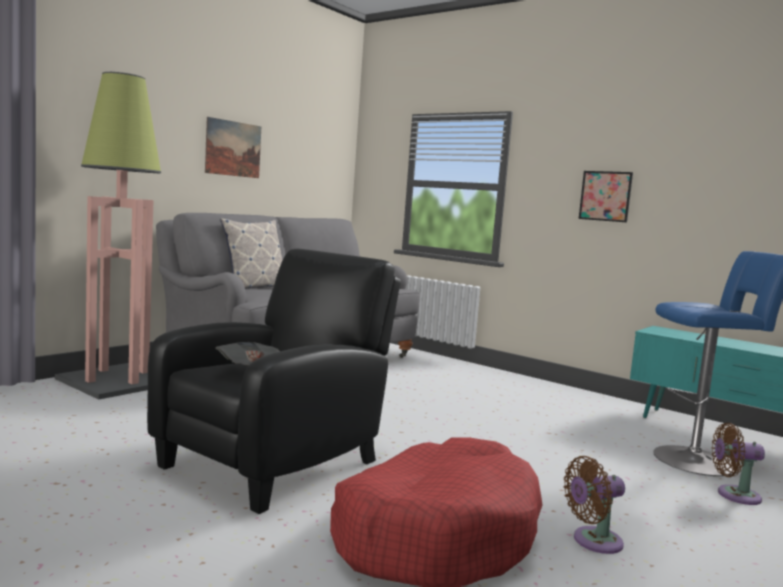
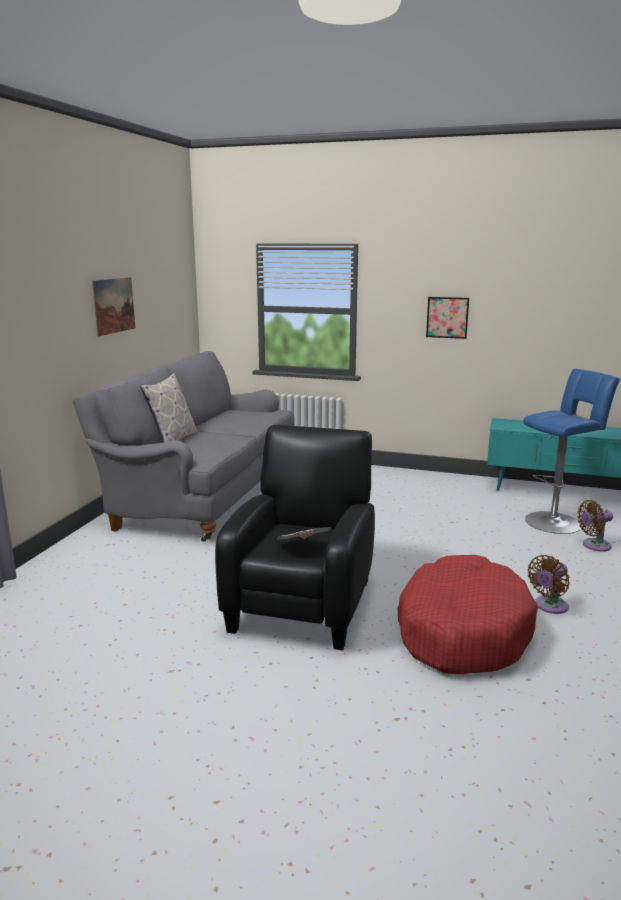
camera: 20 degrees left, 10 degrees up
floor lamp [55,72,161,400] -> none

